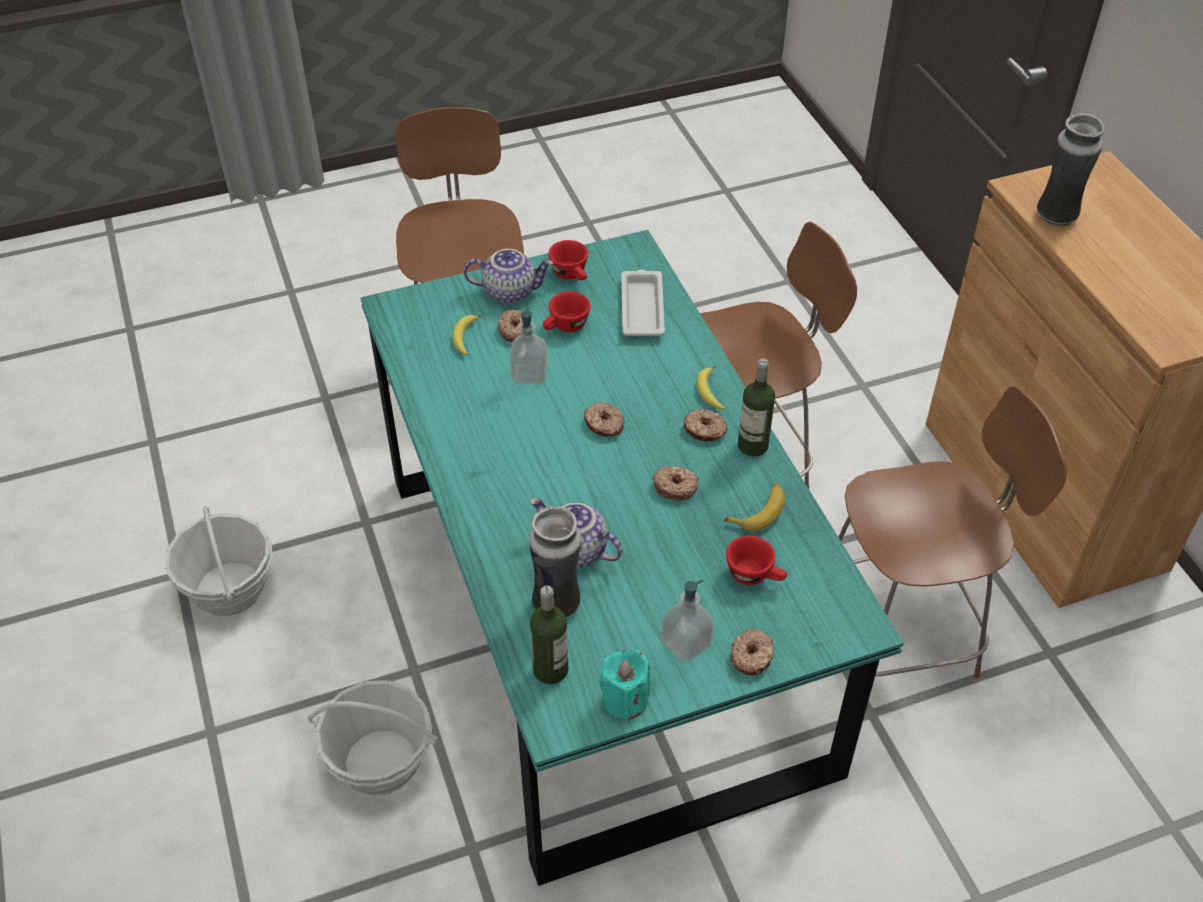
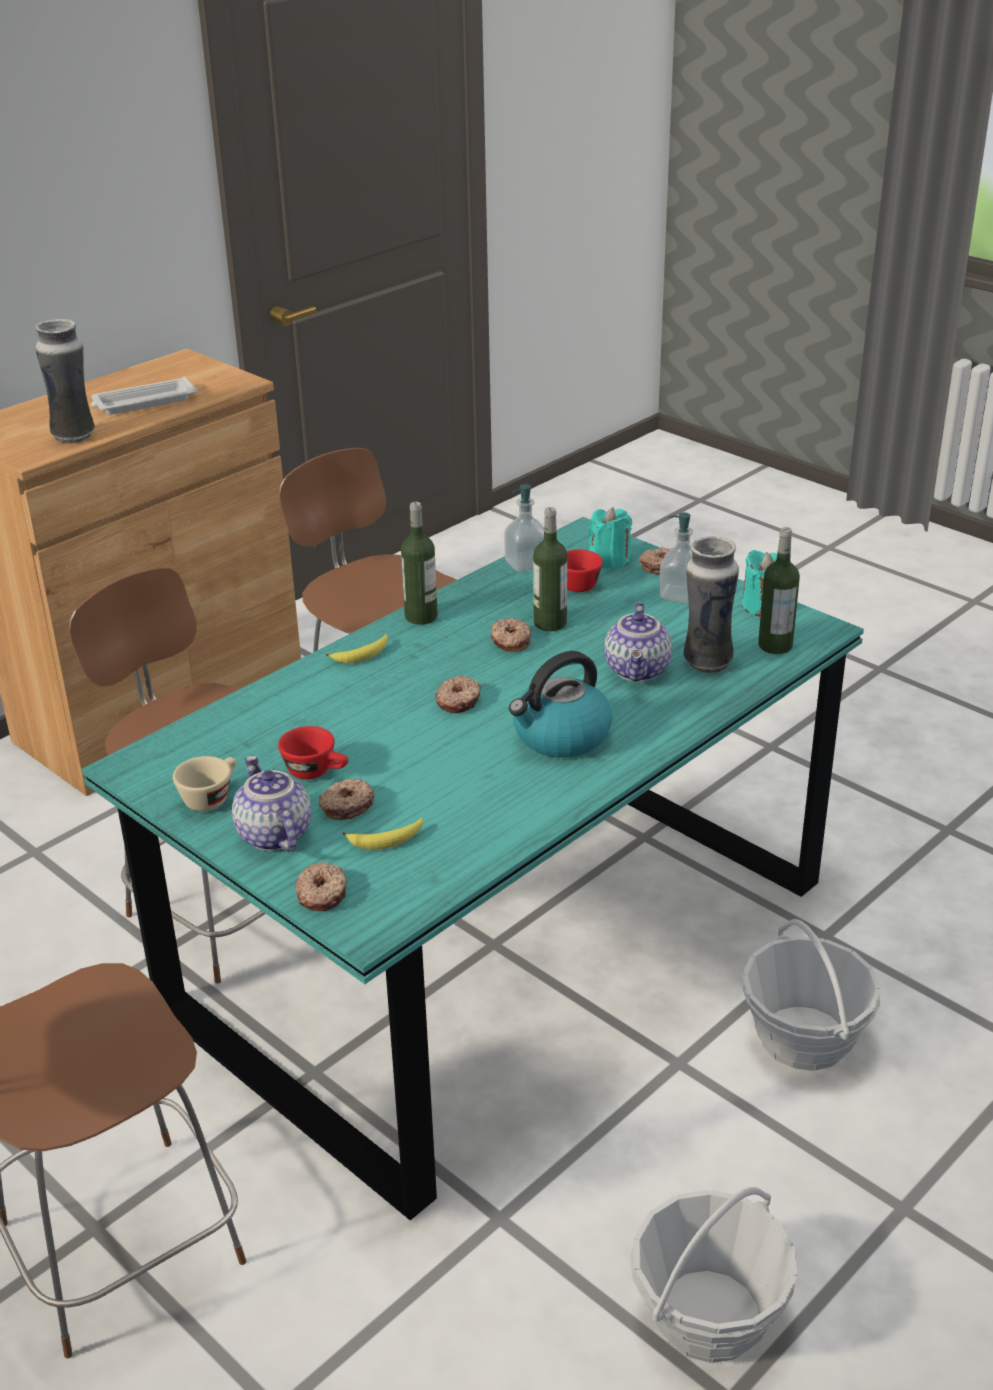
camera: 115 degrees left, 15 degrees down
soap dispenser [510,308,547,384] -> soap dispenser moved to [504,484,544,572]
red cup [548,240,588,280] -> beige cup [173,756,236,811]
white tray [621,269,665,336] -> white tray moved to [90,376,197,414]
donut [683,408,728,441] -> donut moved to [295,862,347,911]
banana [724,483,785,531] -> none
none -> kettle [509,651,612,758]
none -> bottle [533,507,567,631]
none -> turquoise candle [588,507,632,570]

